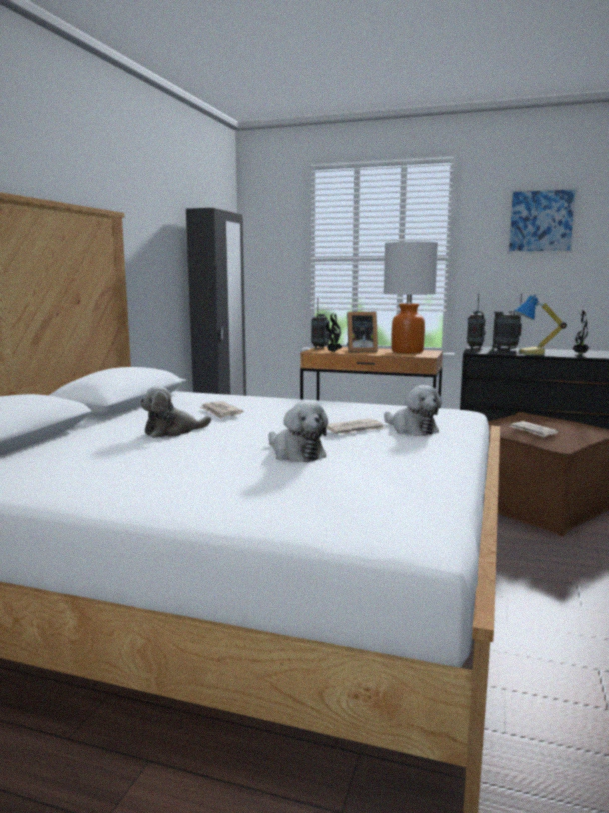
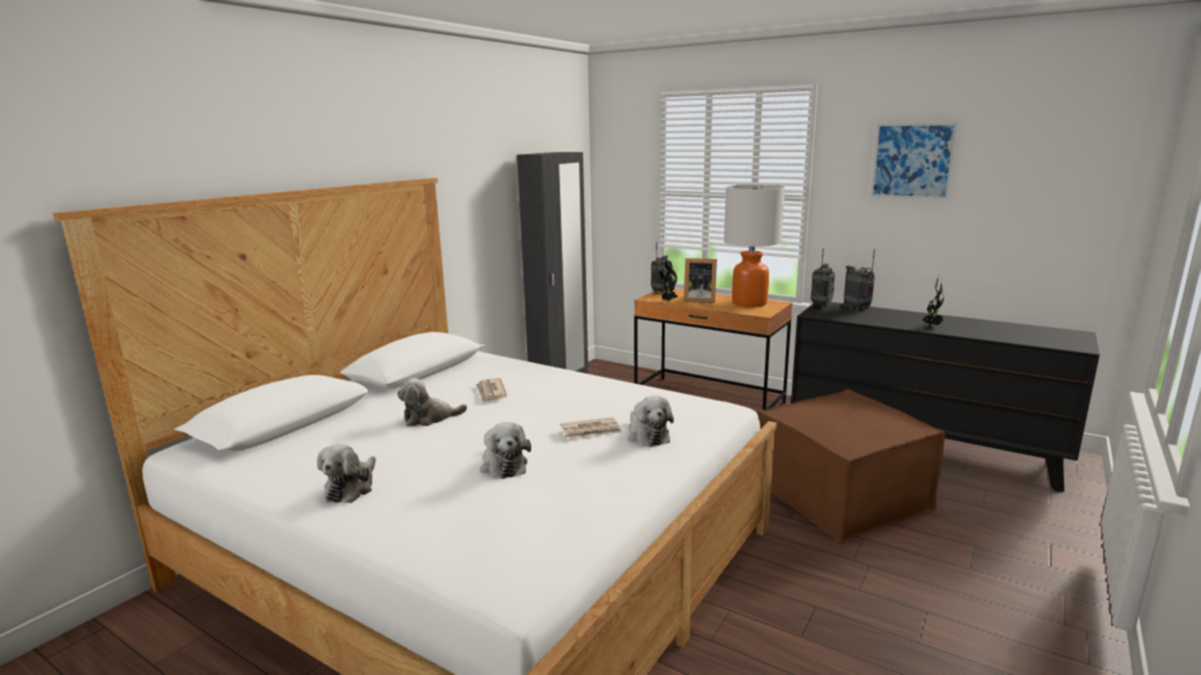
camera: 15 degrees right, 5 degrees up
newspaper [510,421,559,438] -> none
table lamp [514,294,567,355] -> none
none -> plush toy [317,444,376,503]

